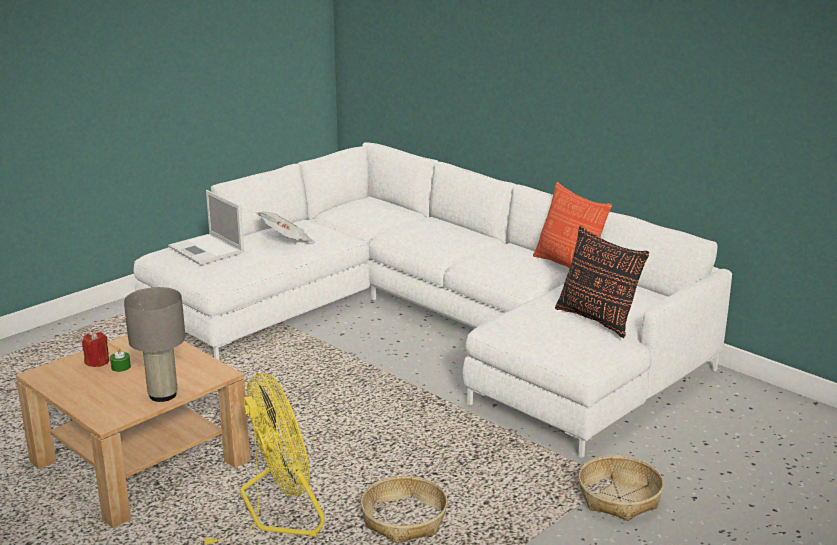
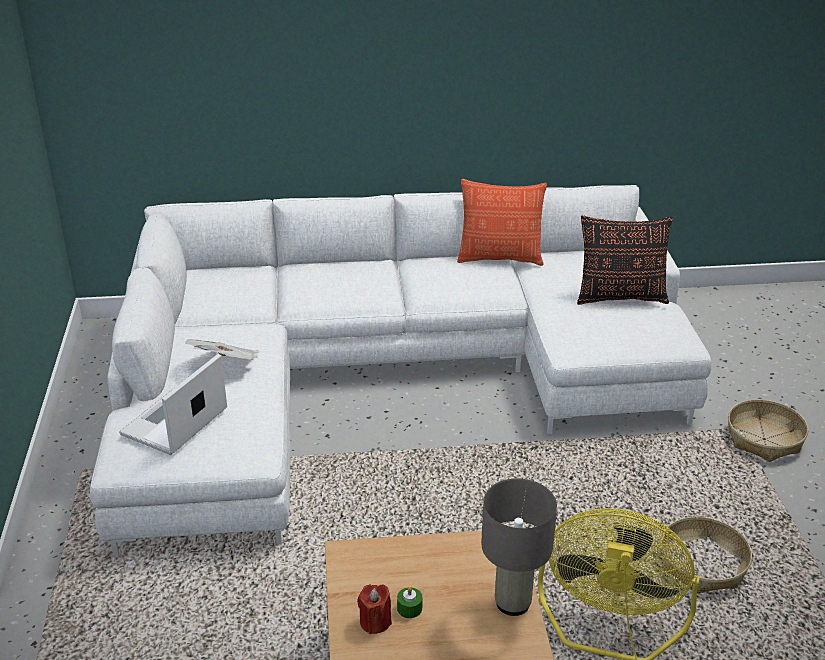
camera: 50 degrees left, 10 degrees up
laptop [168,190,244,265] -> laptop turned 120 degrees clockwise [119,354,227,455]

